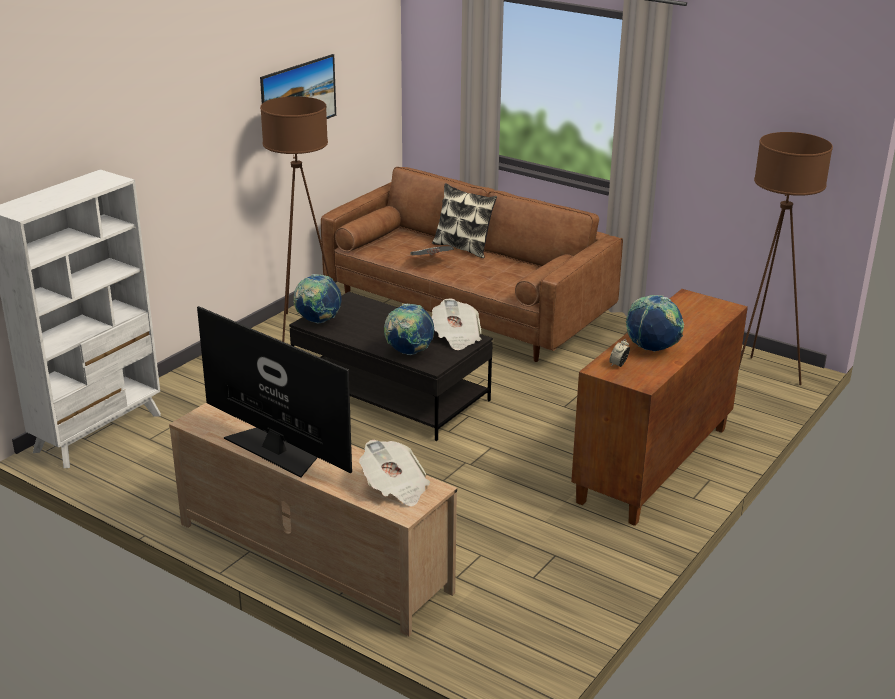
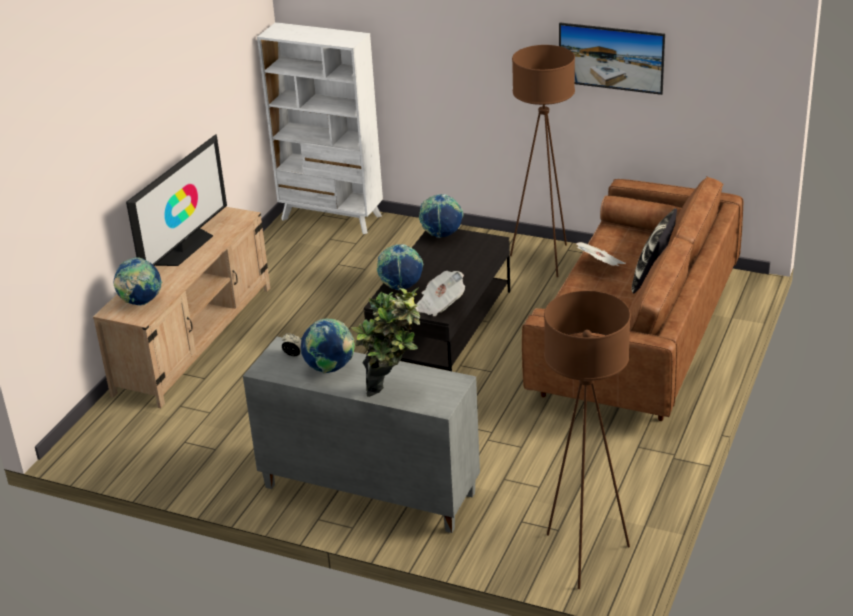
camera: 80 degrees right, 5 degrees up
newspaper [359,440,430,506] -> globe [114,257,162,306]
brown cabinet [571,289,748,526] -> grey cabinet [243,337,480,533]
none -> potted plant [351,288,420,397]

